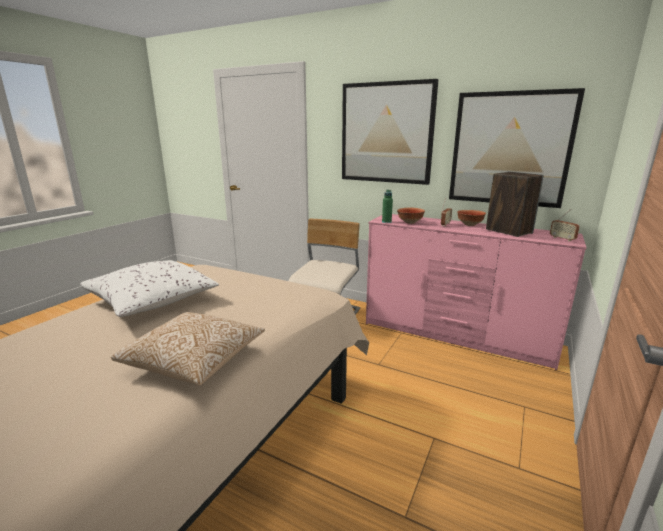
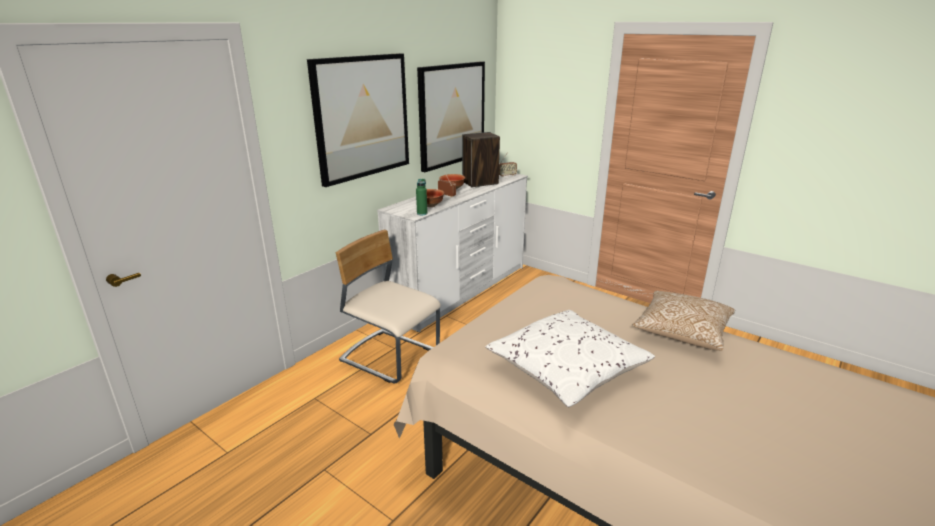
camera: 80 degrees left, 5 degrees up
pink dresser [366,214,587,370] -> white dresser [377,173,528,332]

